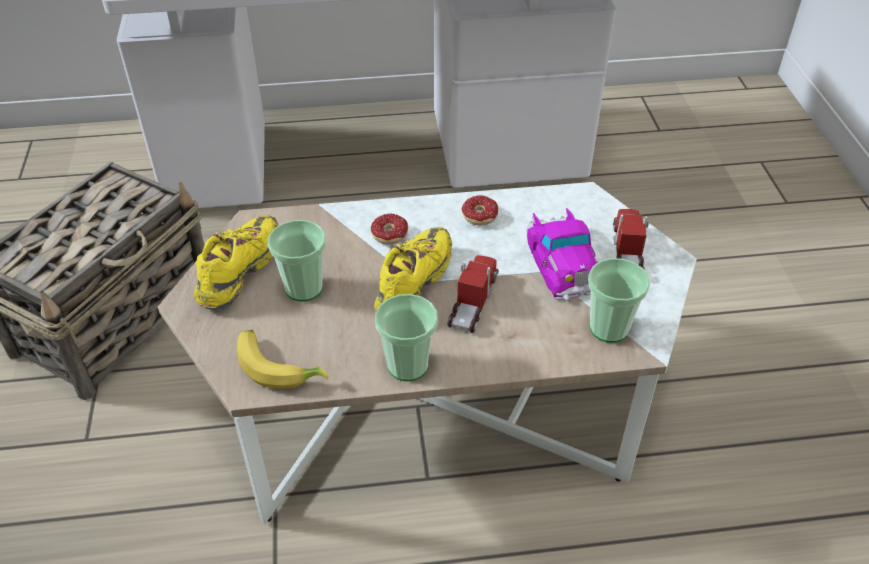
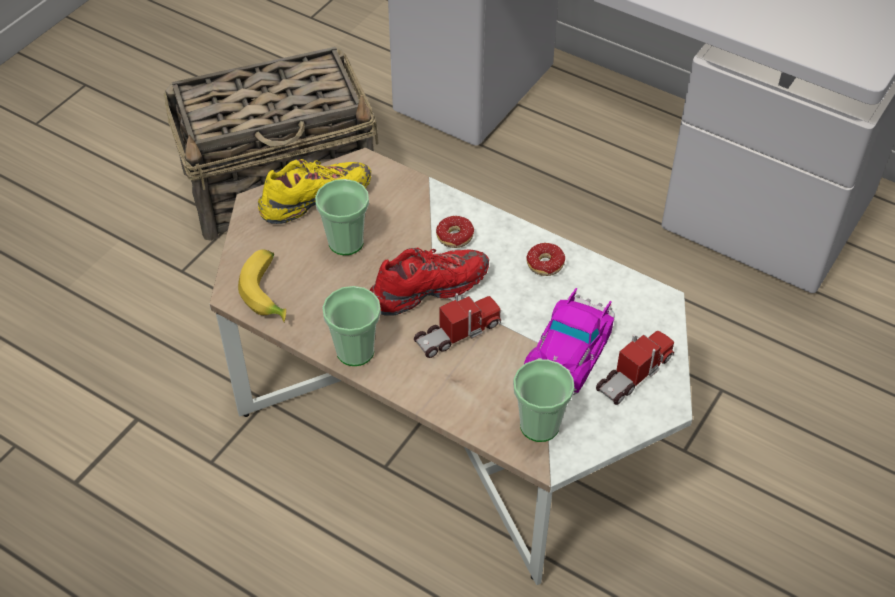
camera: 40 degrees right, 5 degrees up
yellow shoe [374,227,452,311] -> red shoe [370,248,489,316]

